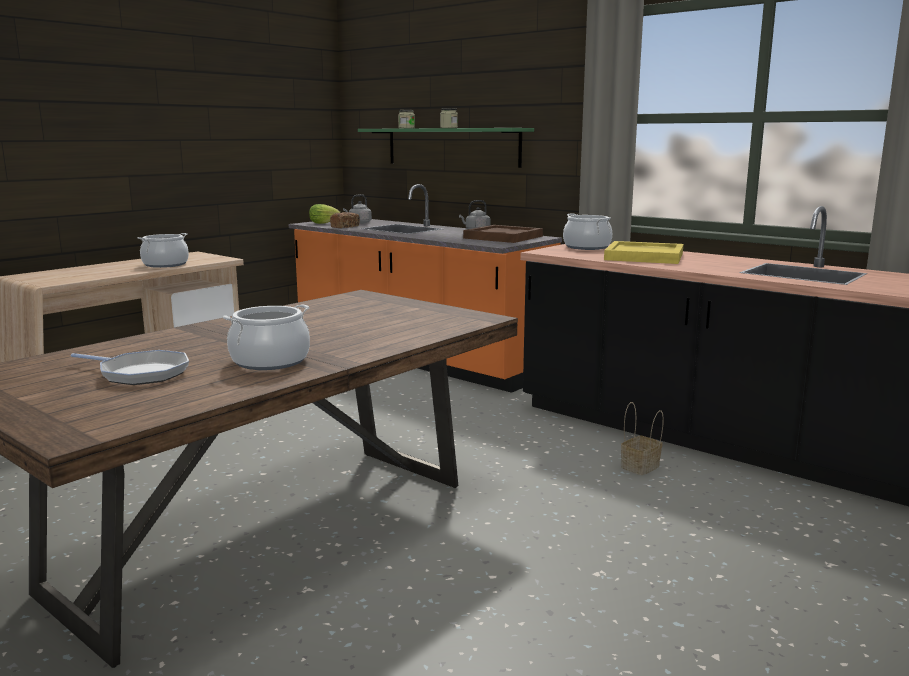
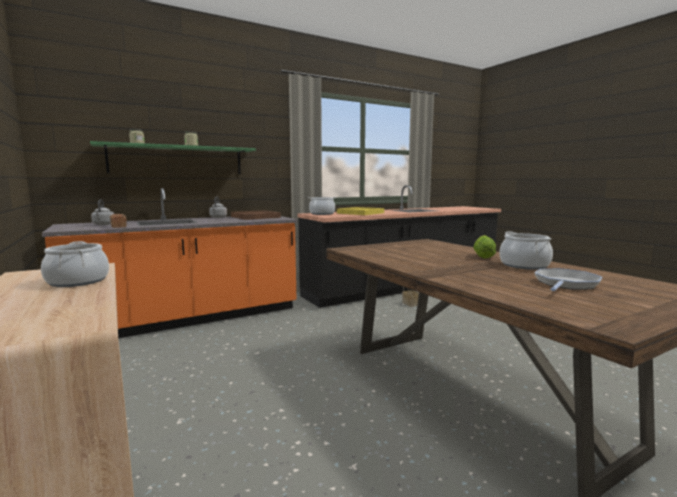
camera: 70 degrees left, 5 degrees down
lettuce [309,204,340,224] -> lettuce moved to [473,235,496,259]

